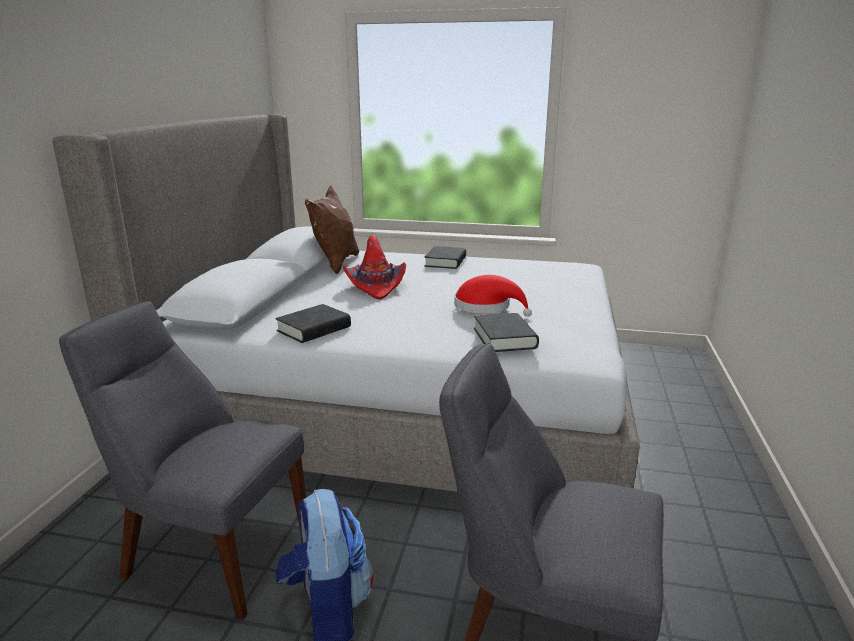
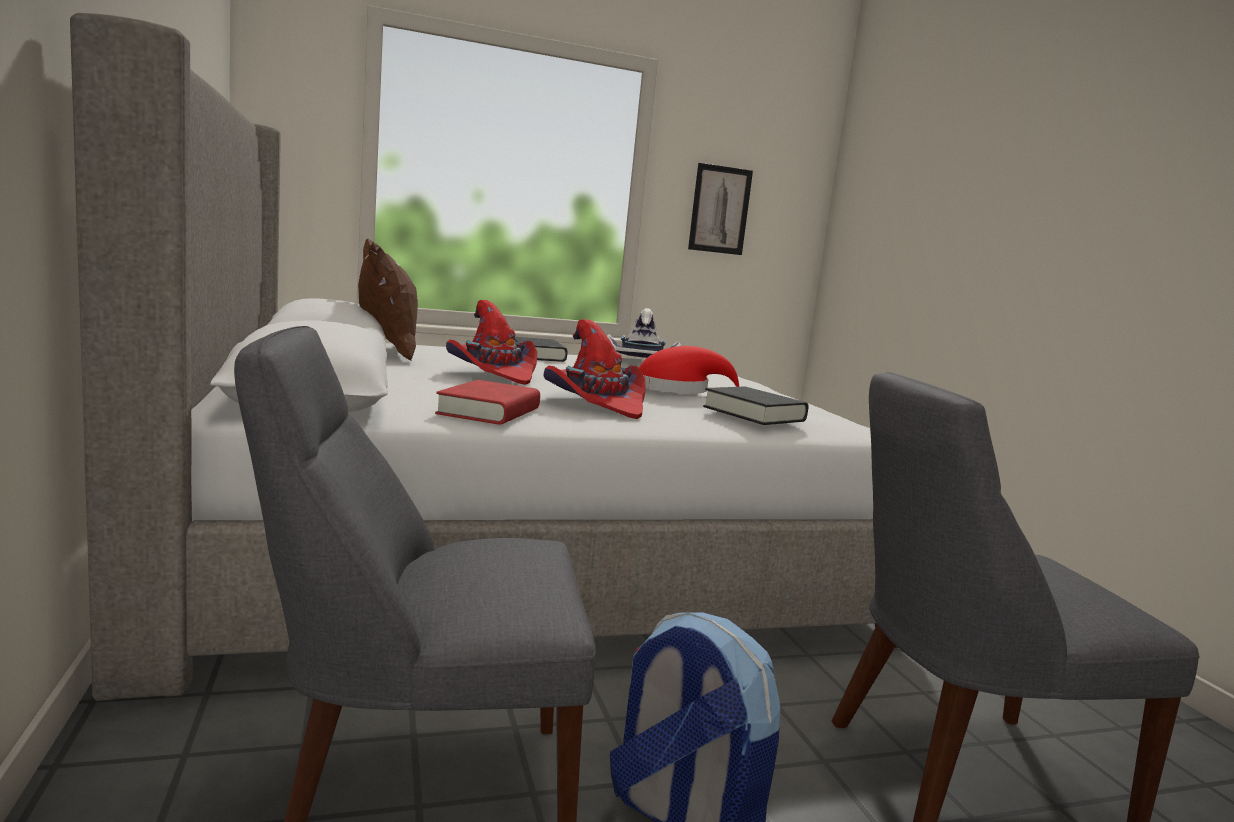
camera: 30 degrees left, 10 degrees down
black book [275,304,351,343] -> red book [435,380,540,425]
none -> red hat [544,319,645,419]
none -> white hat [607,308,681,358]
none -> picture [688,163,753,255]

